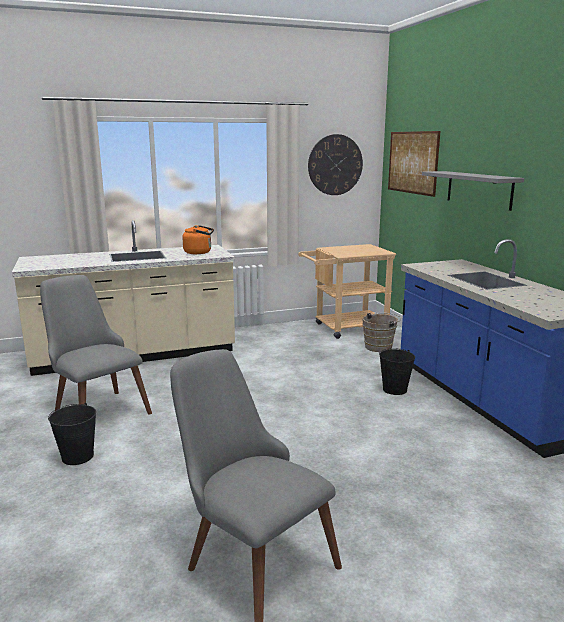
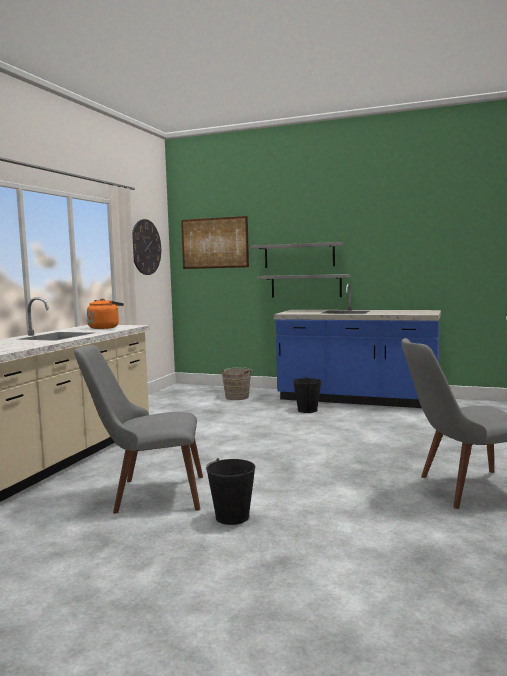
camera: 50 degrees left, 10 degrees down
beige cart [298,244,396,339] -> none
none -> grey shelf [257,274,350,298]

